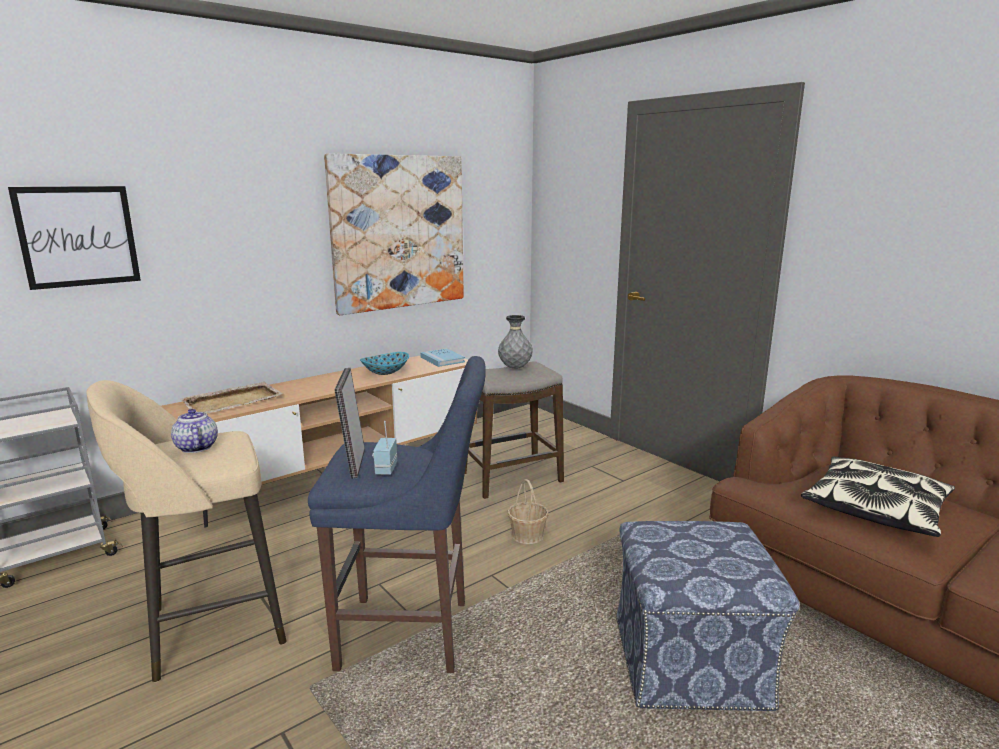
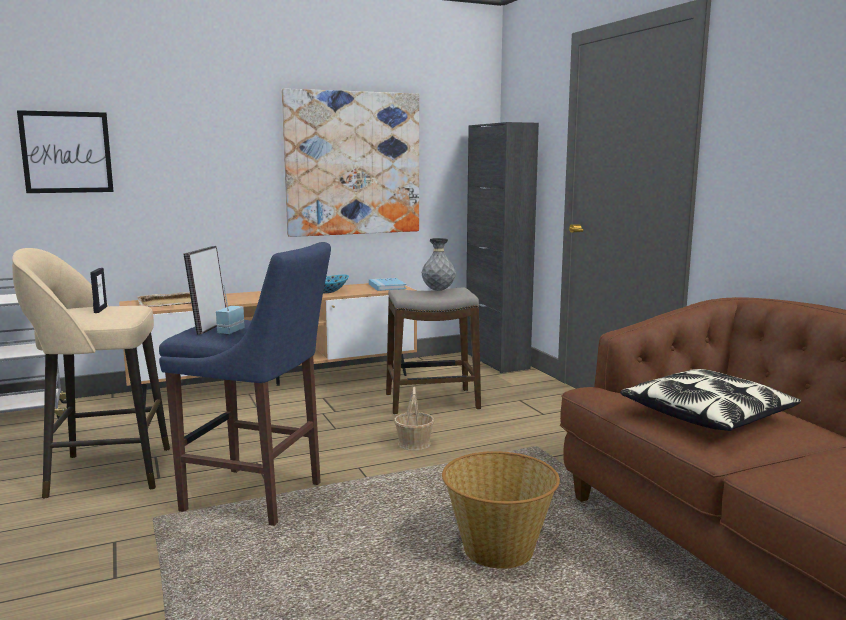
camera: 15 degrees right, 5 degrees down
teapot [171,409,218,453] -> picture frame [90,268,107,313]
ottoman [616,521,799,711] -> basket [442,451,560,569]
none -> black cabinet [466,122,539,373]

